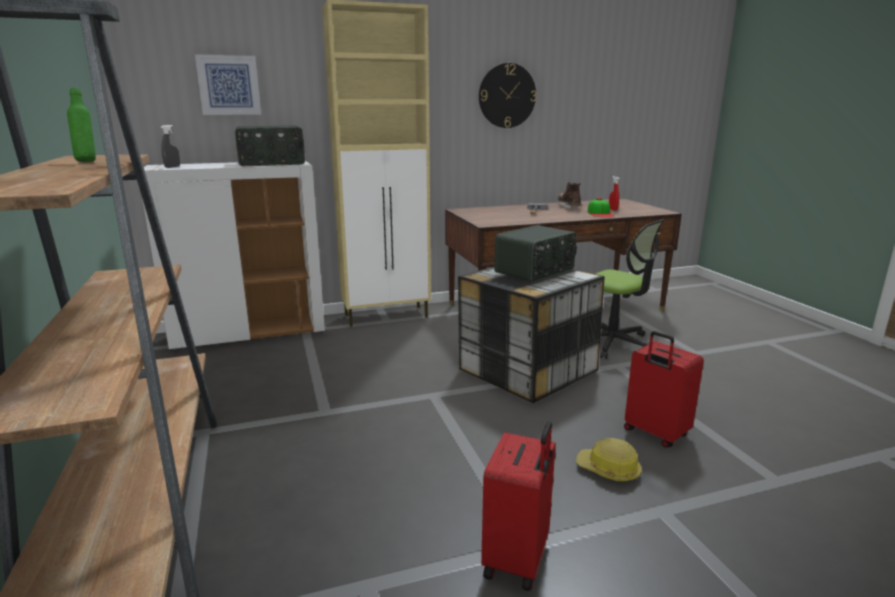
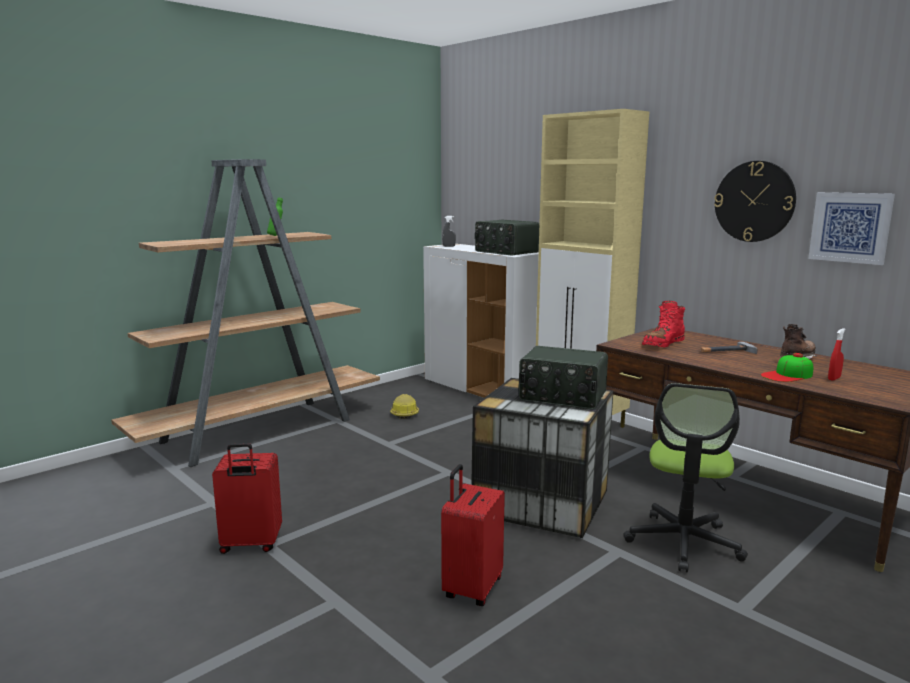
camera: 65 degrees right, 5 degrees down
picture [195,54,261,115] -> picture moved to [808,192,895,265]
hard hat [576,438,642,481] -> hard hat moved to [390,394,419,419]
none -> red boot [642,301,685,348]

